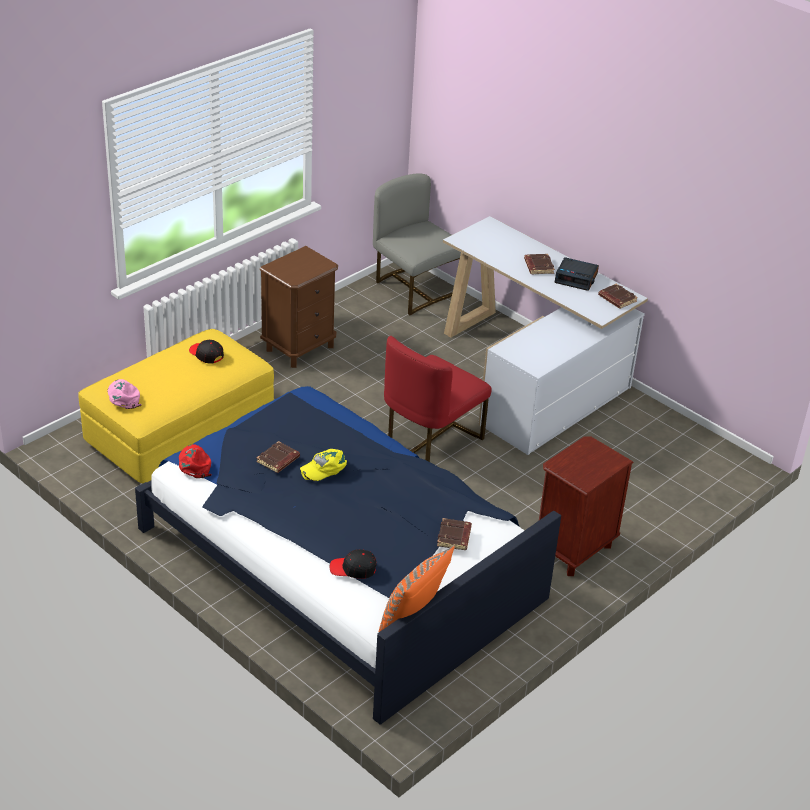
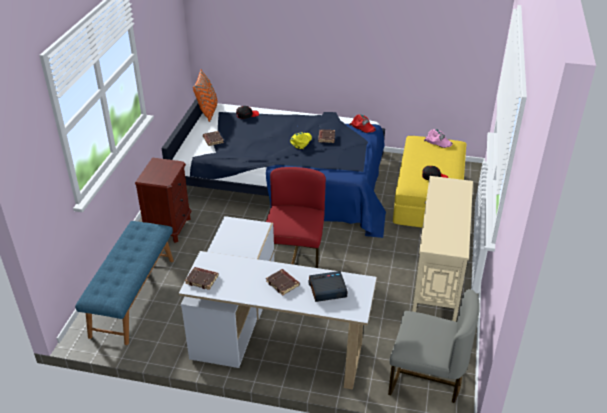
camera: 150 degrees right, 0 degrees up
brown nightstand [259,246,338,368] -> beige console table [412,176,473,322]
alarm clock [555,257,599,291] -> alarm clock moved to [308,271,347,302]
none -> blue bench [75,221,174,345]

